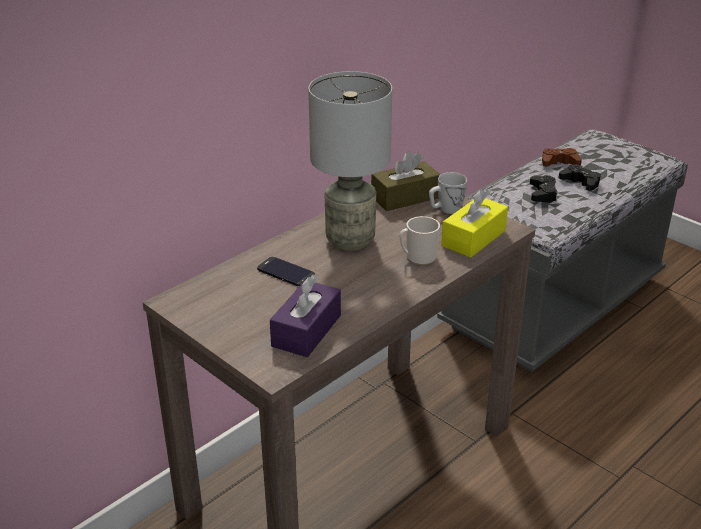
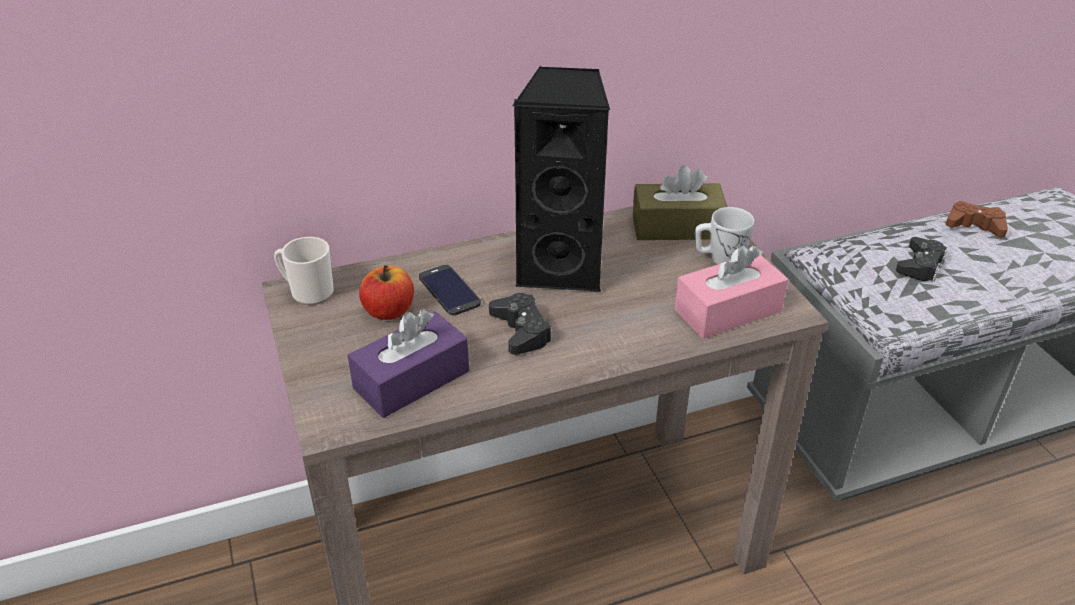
camera: 25 degrees right, 5 degrees up
grey table lamp [308,71,392,251] -> black speaker [512,66,610,292]
mug [399,216,440,265] -> mug moved to [274,237,334,305]
yellow tissue box [441,189,508,258] -> pink tissue box [675,245,788,339]
black game controller [558,164,601,191] -> black game controller moved to [489,293,552,355]
none -> apple [359,265,414,320]

